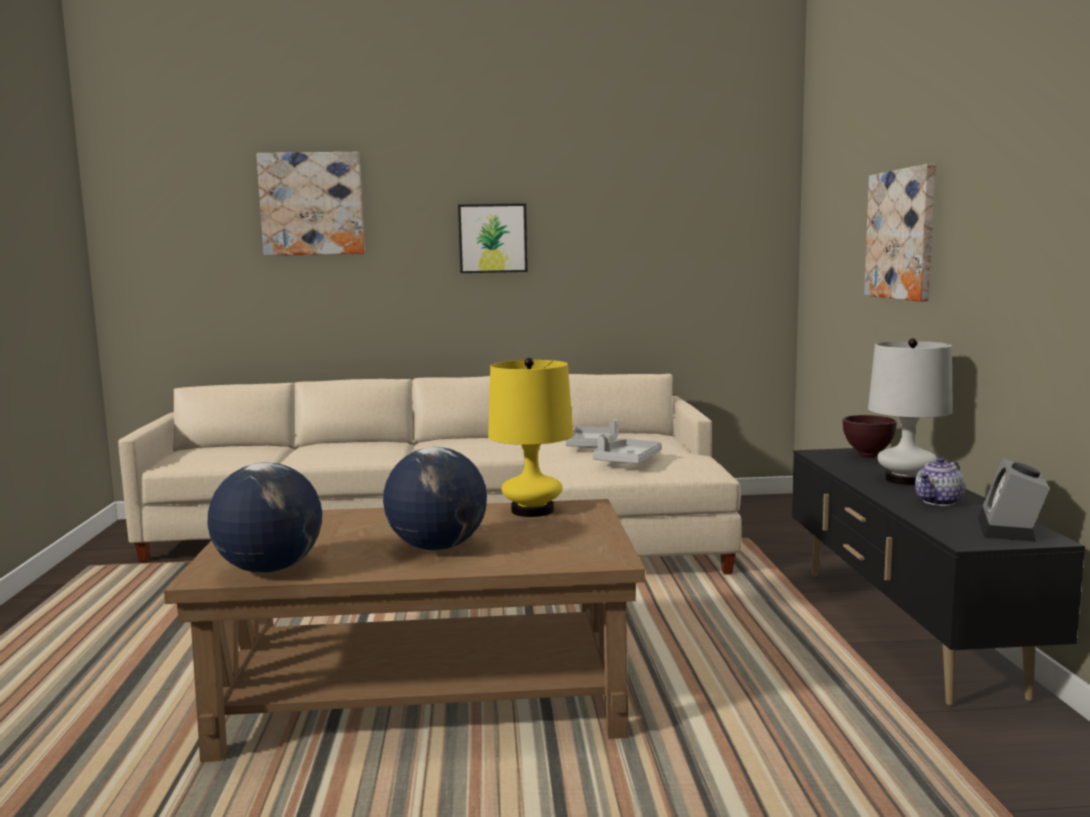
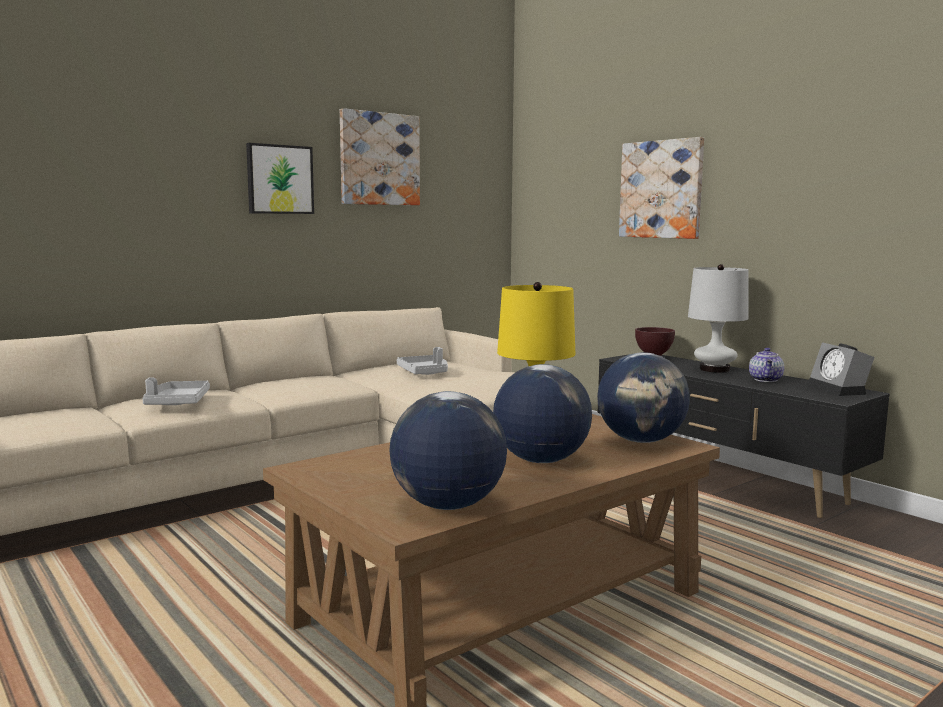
camera: 35 degrees left, 0 degrees up
picture [256,152,365,256] -> picture moved to [340,108,420,205]
grey tray [592,434,662,464] -> grey tray moved to [142,377,210,405]
none -> globe [597,352,690,443]

